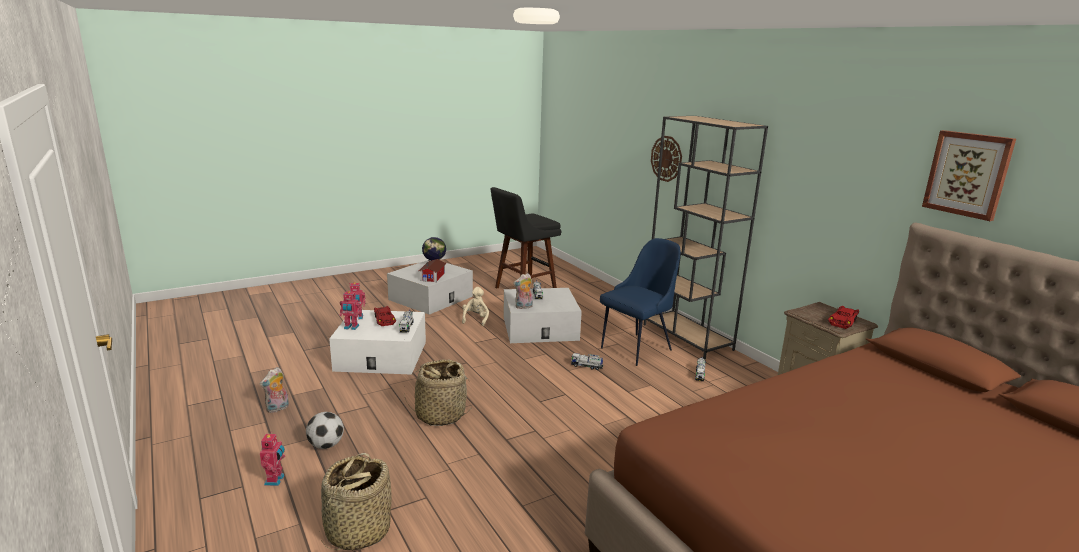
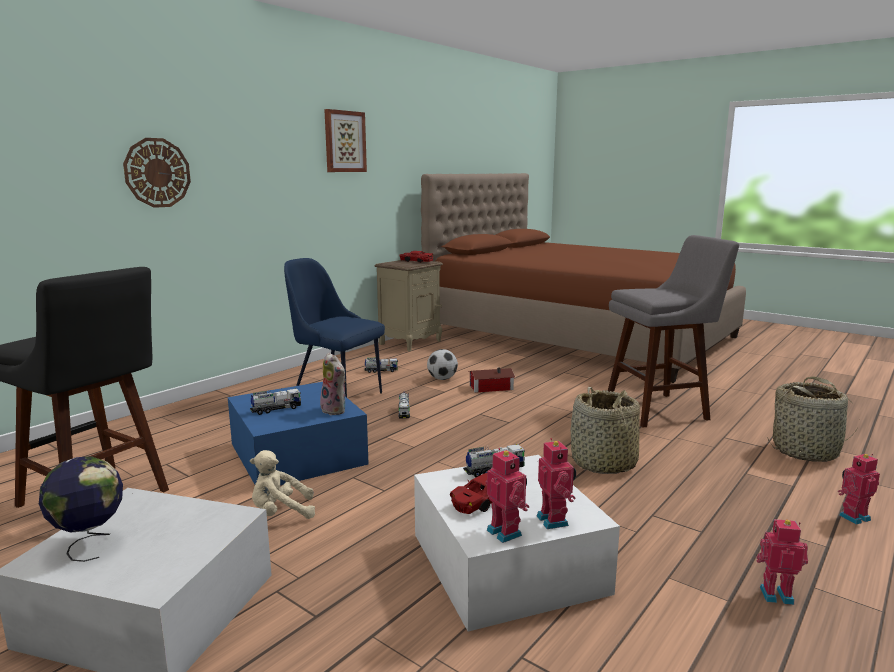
camera: 110 degrees left, 5 degrees down
plush toy [259,367,289,413] -> toy robot [756,519,808,605]
football [306,412,344,449] -> football moved to [427,349,458,380]
toy house [419,259,446,282] -> toy house moved to [468,367,515,393]
white storage box [503,288,582,343] -> blue storage box [228,382,369,485]
bookcase [644,116,768,359] -> none
picture [922,130,1016,221] -> picture moved to [324,109,367,172]
none -> grey stool [608,235,739,427]

